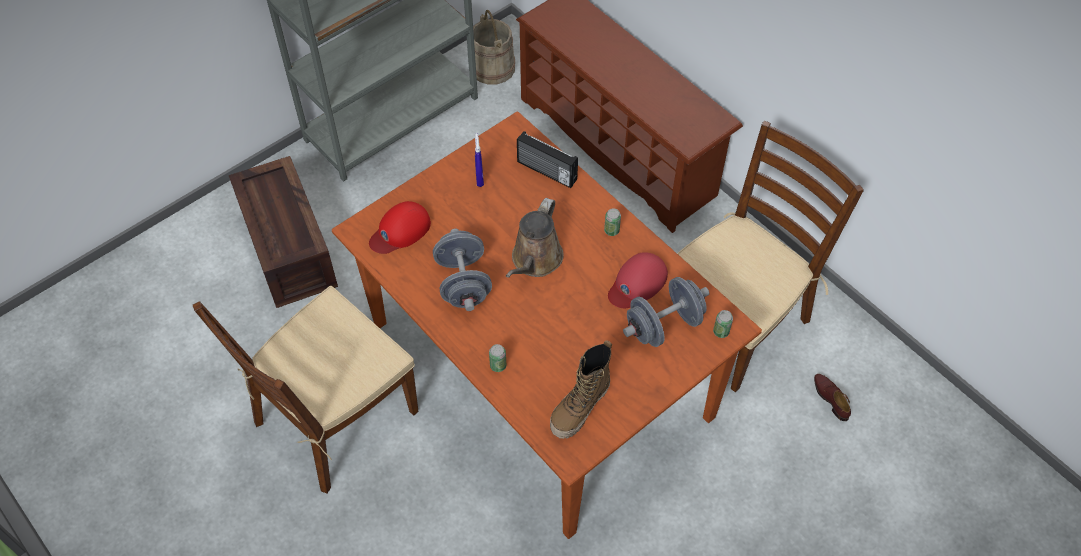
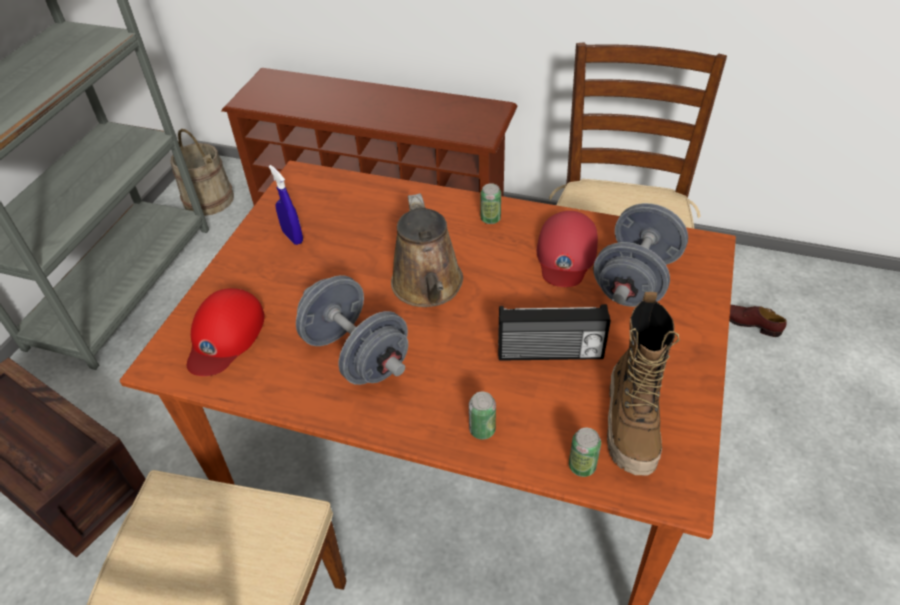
camera: 30 degrees left, 10 degrees down
radio [517,131,578,188] -> radio moved to [498,304,611,361]
can [713,310,733,338] -> can moved to [569,428,601,477]

